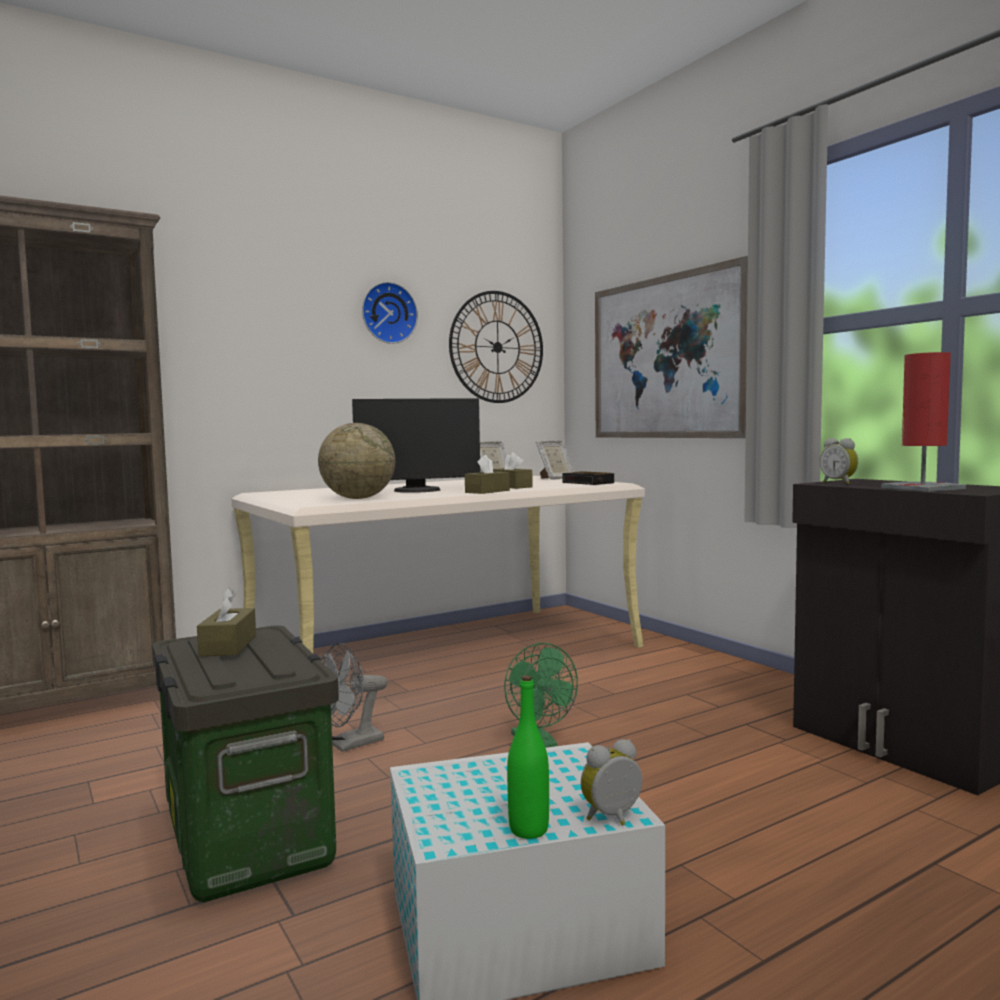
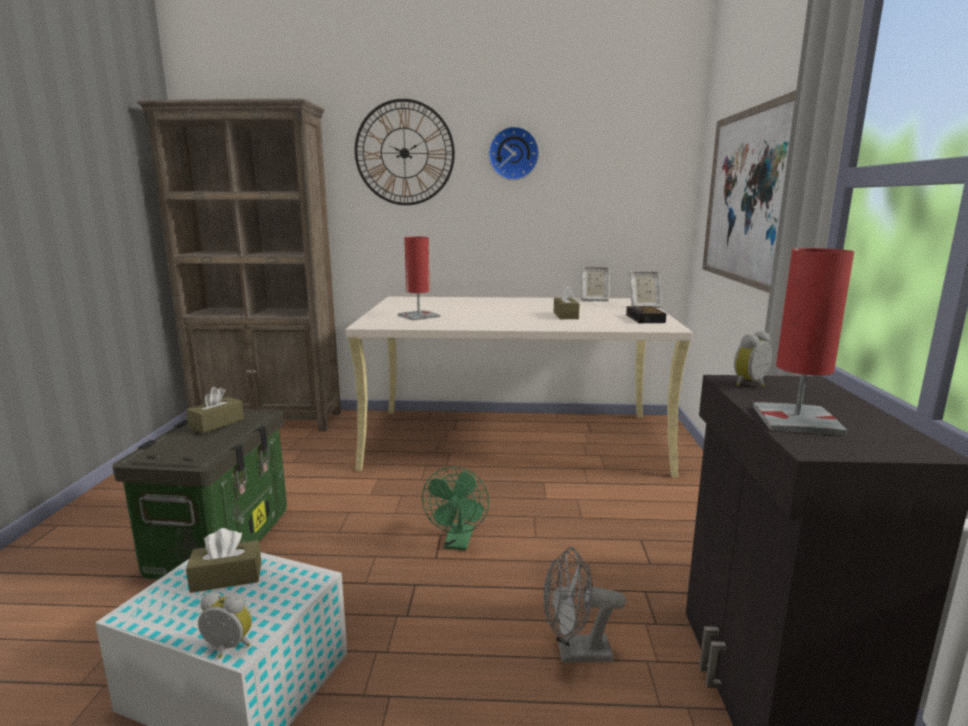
camera: 35 degrees right, 10 degrees up
globe [318,423,395,499] -> red table lamp [398,237,440,321]
grey fan [321,643,387,752] -> grey fan moved to [544,547,626,663]
monitor [352,398,480,493] -> none
wall clock [449,291,543,403] -> wall clock moved to [355,99,455,205]
brown tissue box [465,455,510,494] -> brown tissue box moved to [186,528,261,593]
green bottle [507,675,549,839] -> none
alarm clock [820,438,858,484] -> alarm clock turned 45 degrees clockwise [734,331,772,387]

